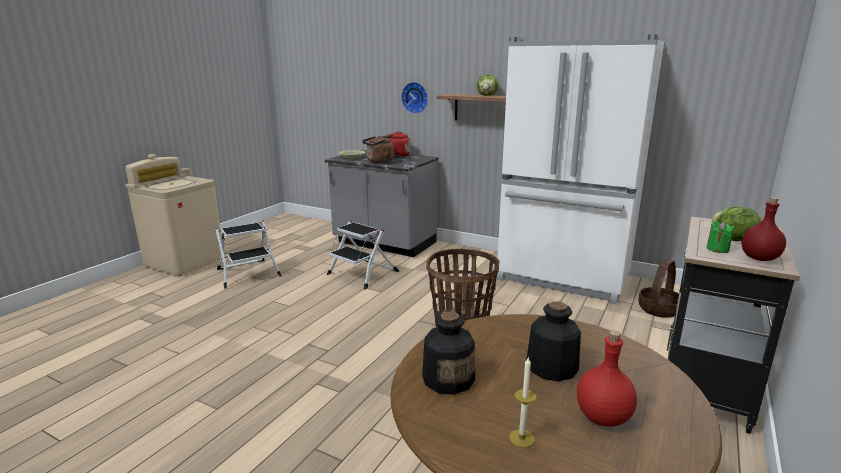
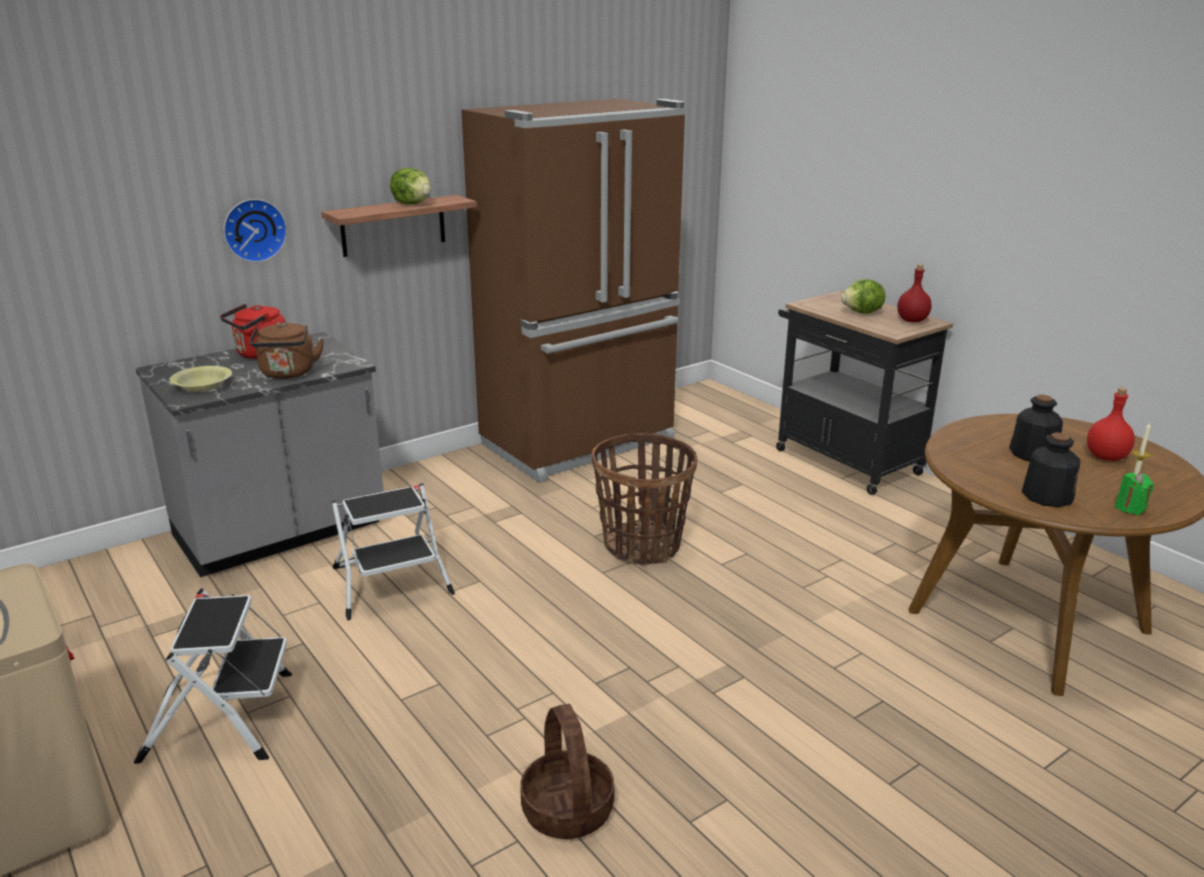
camera: 65 degrees left, 5 degrees up
white fridge [497,34,664,305] -> brown fridge [461,99,686,483]
basket [638,259,679,318] -> basket moved to [520,704,614,839]
green candle [706,221,734,253] -> green candle moved to [1115,473,1153,515]

